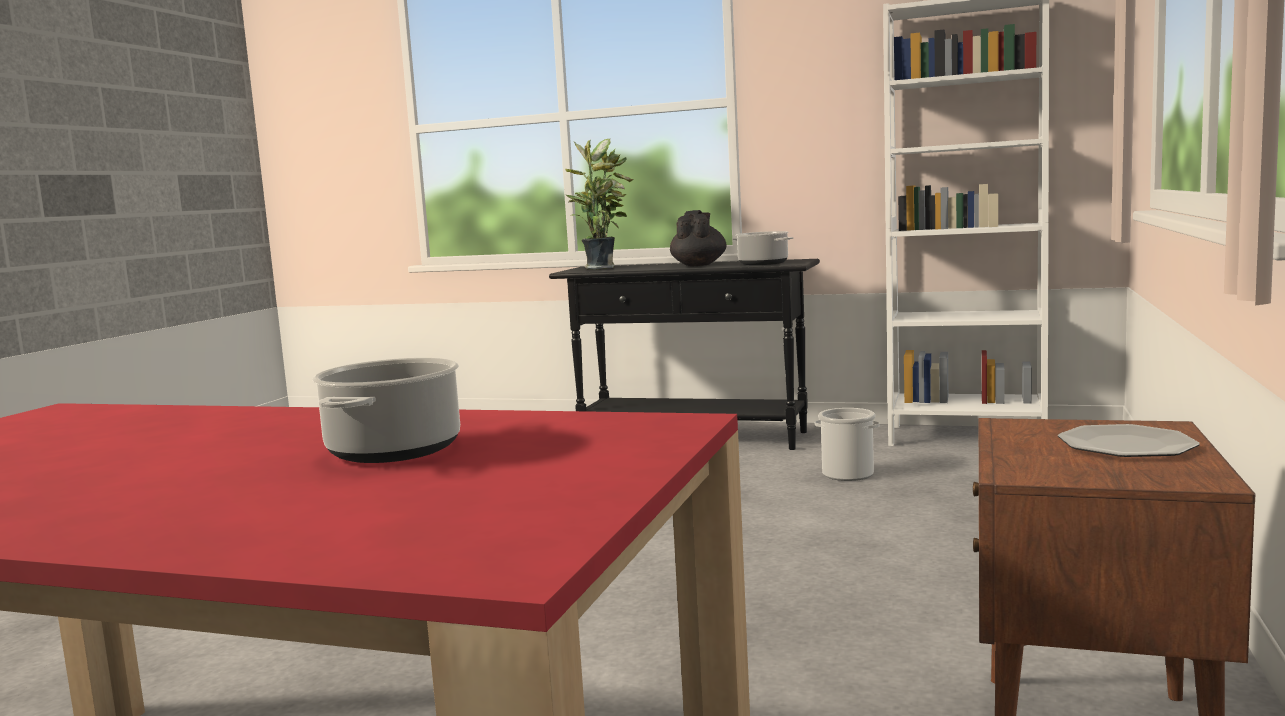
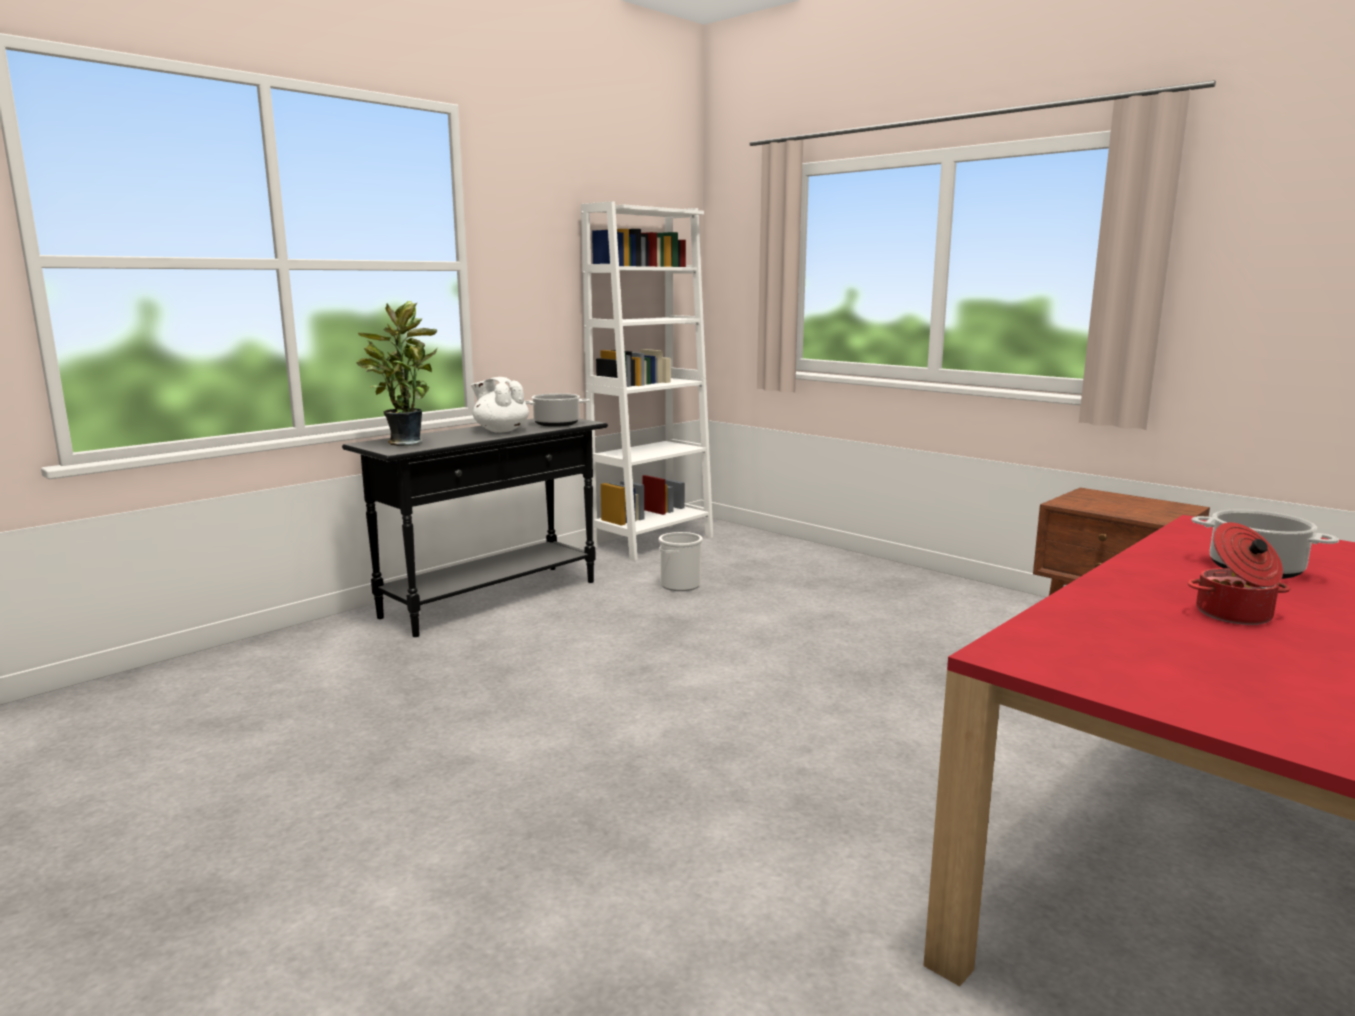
camera: 65 degrees left, 5 degrees up
black teapot [670,210,727,266] -> white teapot [471,377,529,432]
plate [1058,424,1200,457] -> none
none -> cooking pot [1187,522,1291,625]

